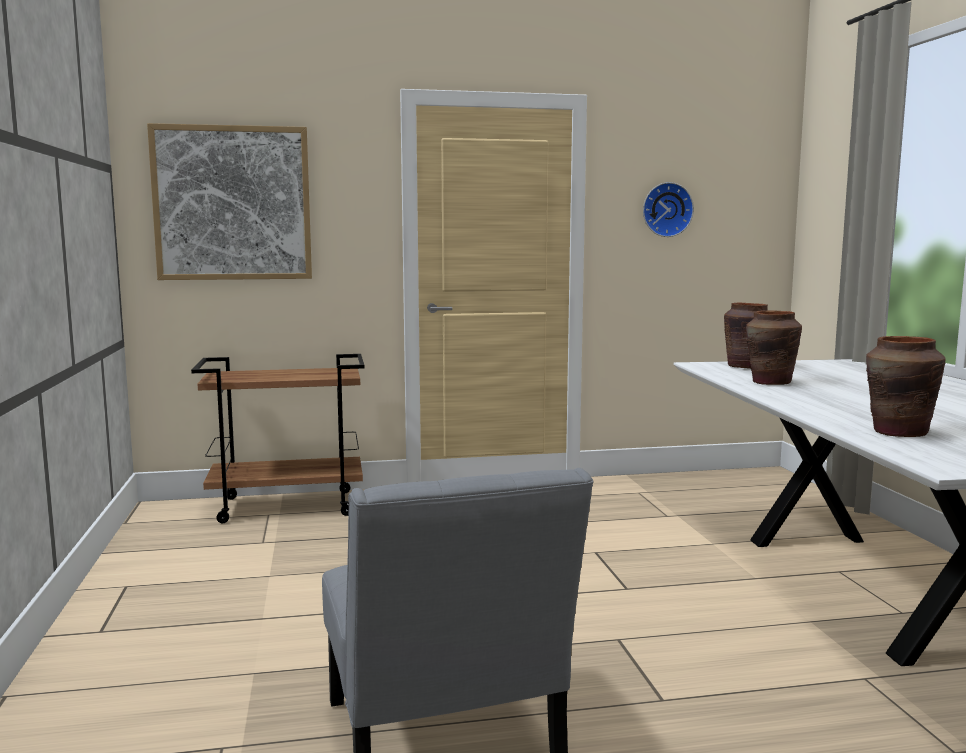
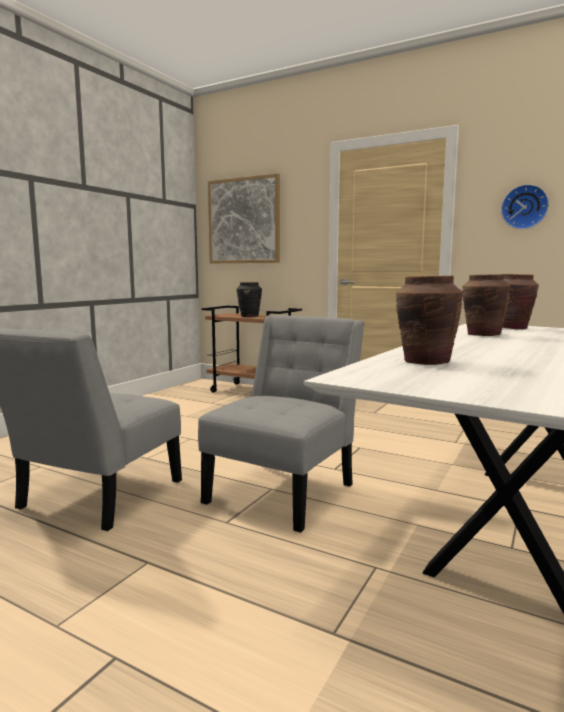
camera: 40 degrees right, 0 degrees up
none -> grey chair [198,315,364,533]
none -> black vase [237,282,262,317]

